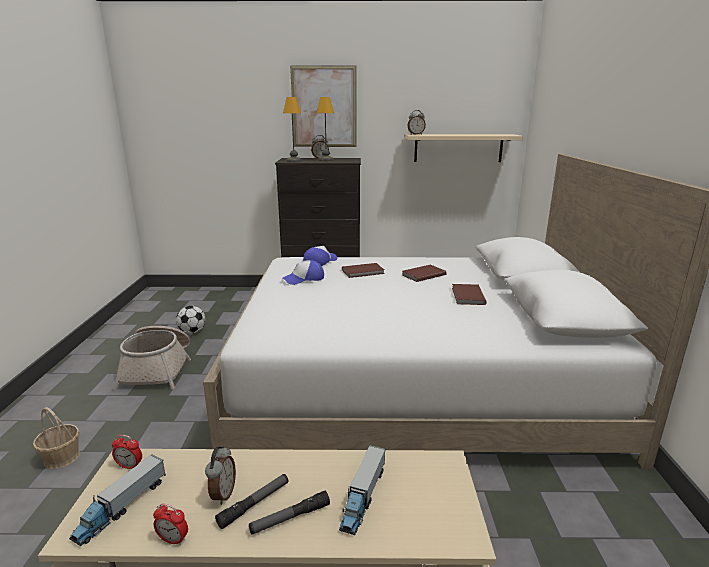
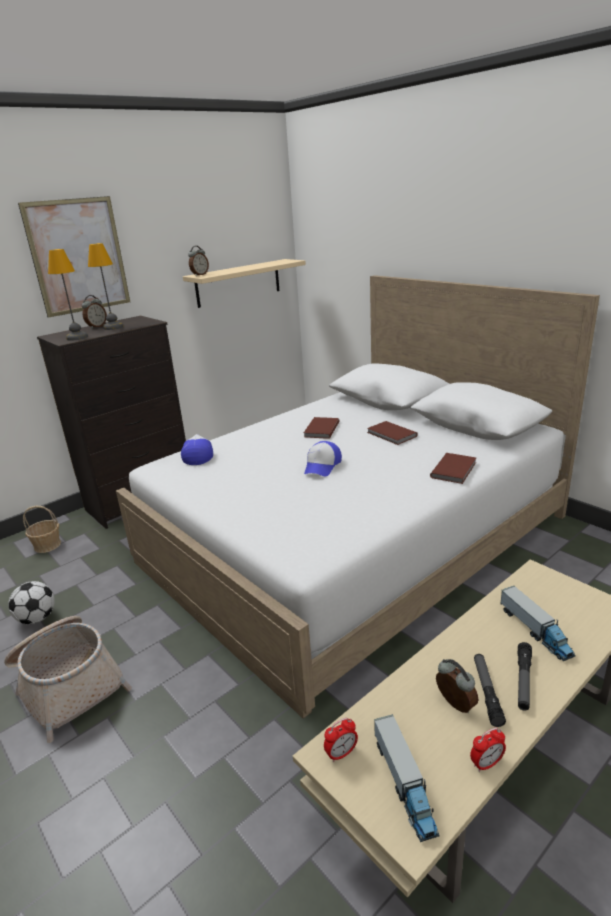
camera: 40 degrees left, 5 degrees up
basket [33,407,80,469] -> basket moved to [23,506,61,553]
cap [282,260,324,285] -> cap moved to [304,441,342,476]
brown book [342,263,384,278] -> brown book moved to [430,453,476,484]

